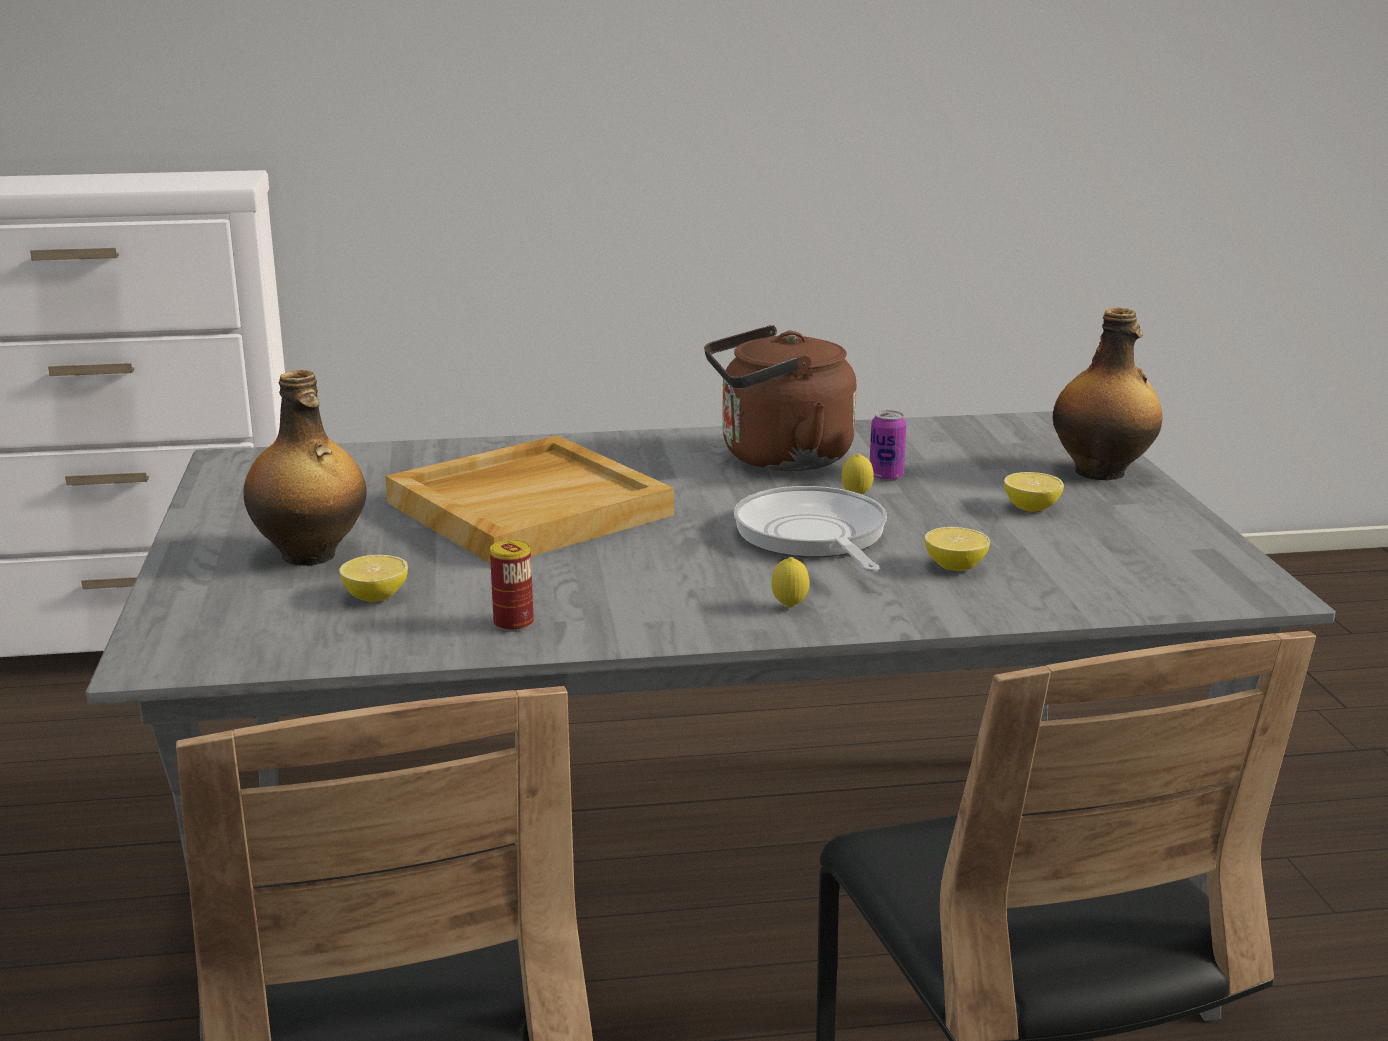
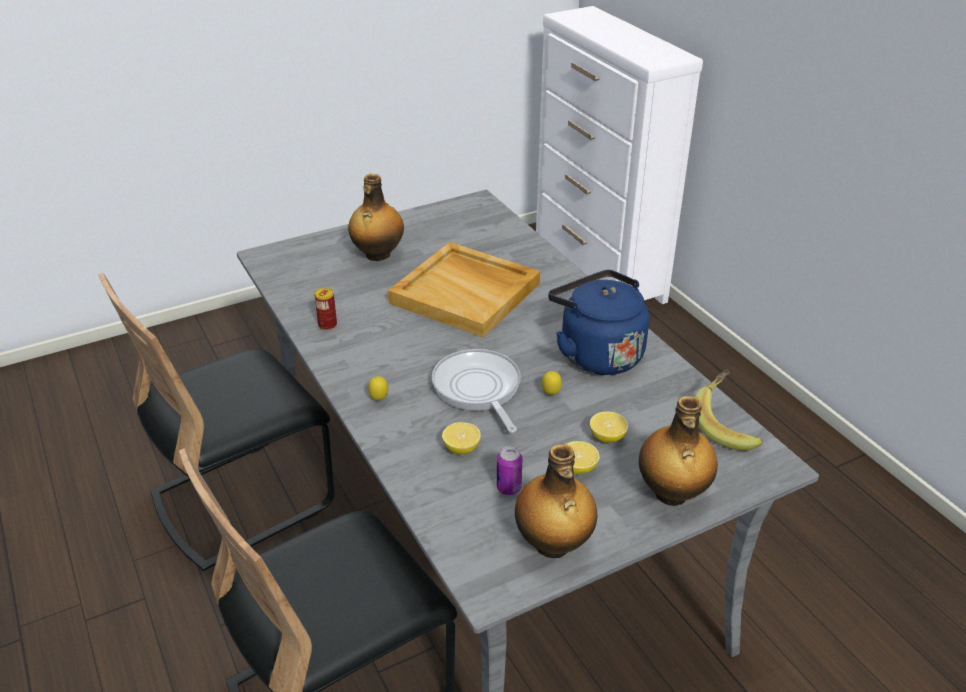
camera: 70 degrees right, 15 degrees up
lemon [339,555,408,602] -> lemon moved to [590,411,628,443]
brown kettle [704,325,857,471] -> blue kettle [548,270,649,375]
frying pan [734,486,887,572] -> frying pan turned 75 degrees counterclockwise [432,349,521,433]
can [870,410,906,481] -> can moved to [497,446,522,495]
none -> bottle [515,444,597,558]
none -> banana [694,369,763,451]

